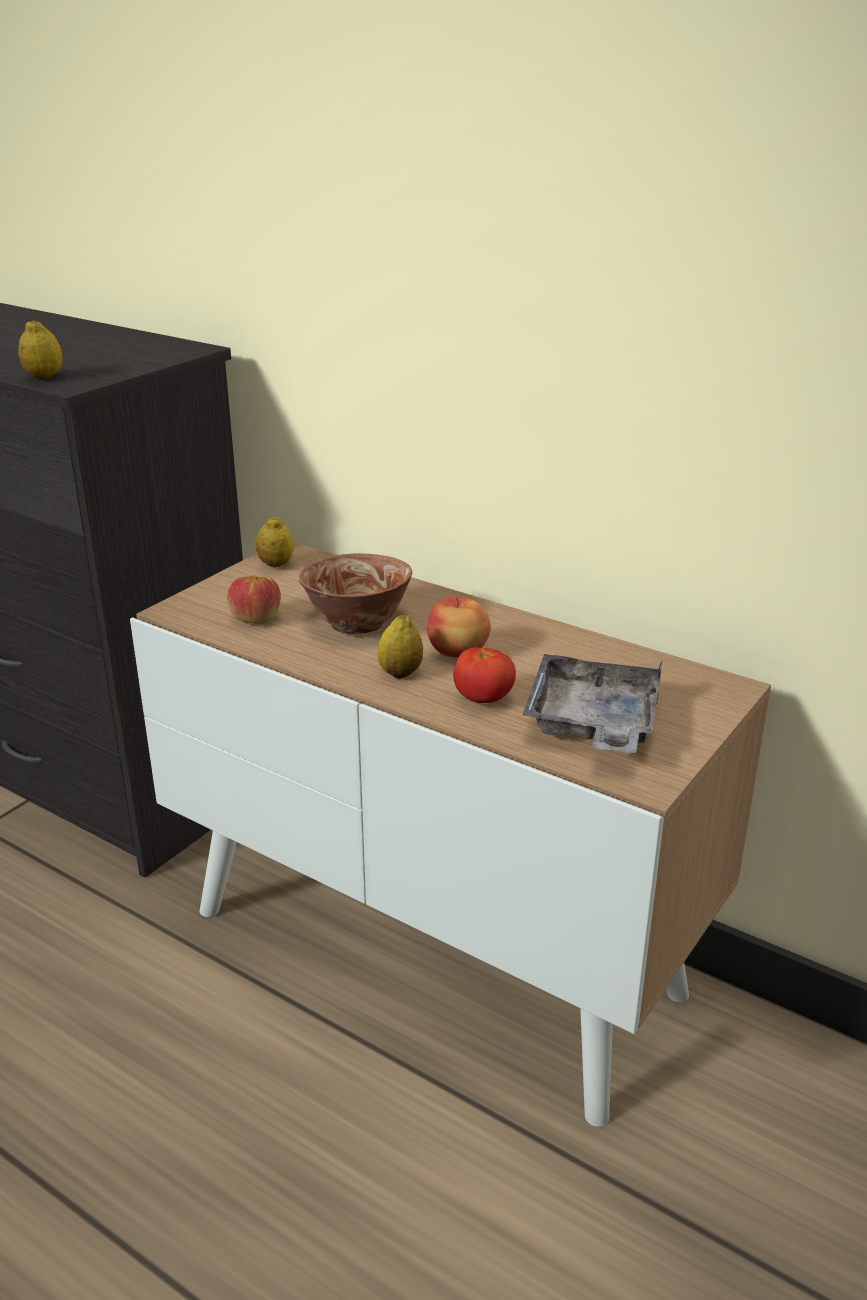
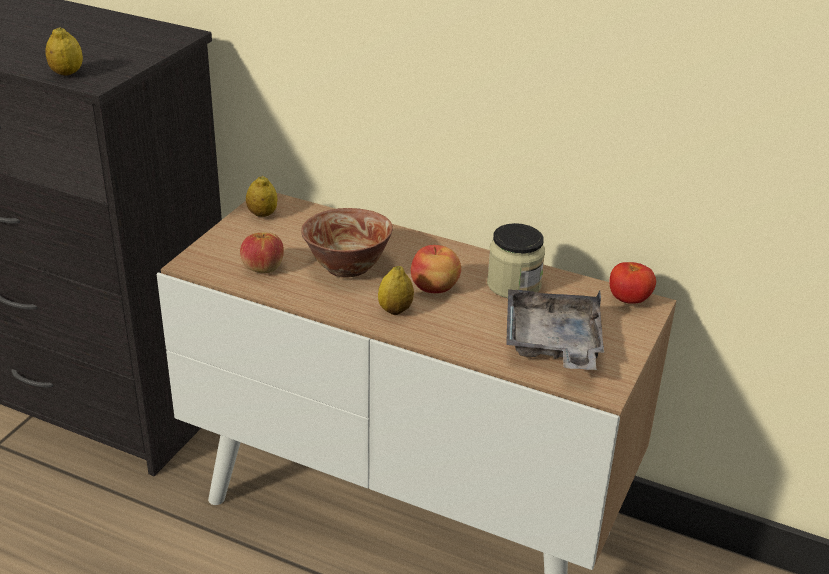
camera: 10 degrees left, 5 degrees up
tomato [453,647,516,703] -> tomato moved to [610,262,656,304]
none -> jar [487,223,545,298]

